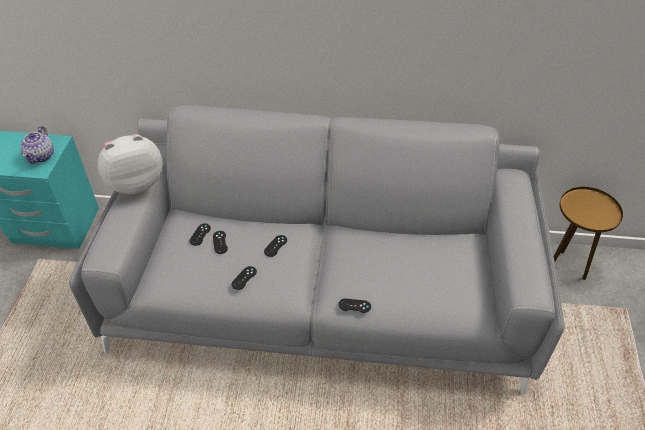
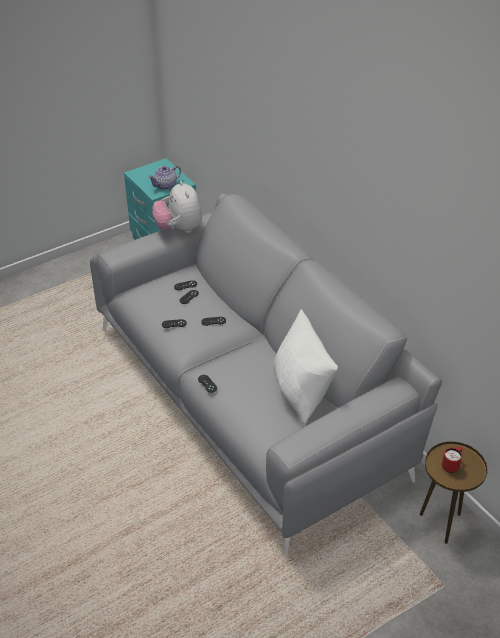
camera: 50 degrees right, 5 degrees down
plush toy [97,134,163,194] -> plush toy turned 135 degrees counterclockwise [152,181,202,233]
none -> white pillow [273,309,338,424]
none -> red mug [442,446,463,473]

